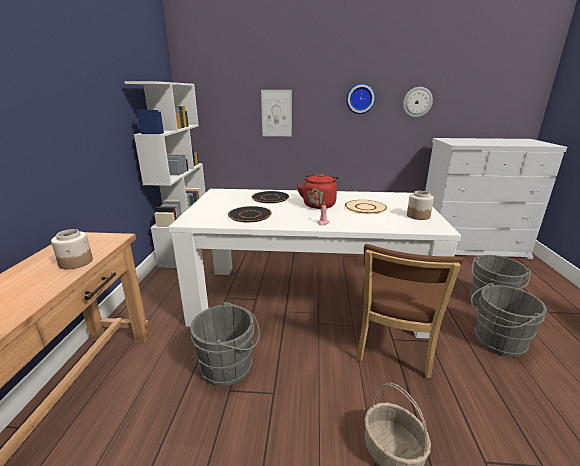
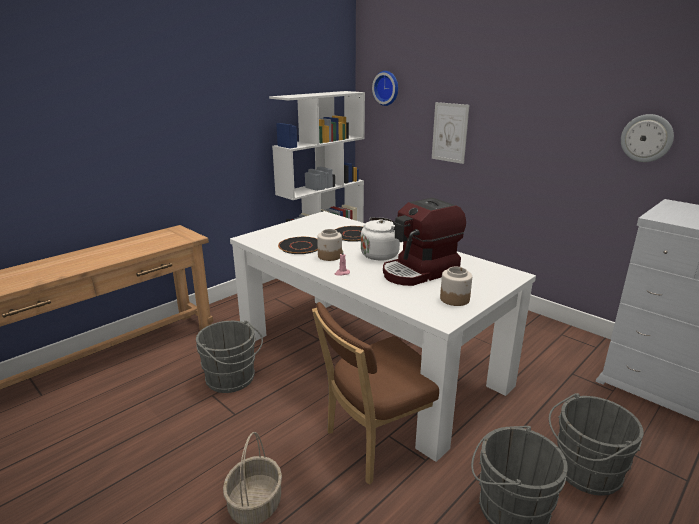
camera: 40 degrees right, 0 degrees up
jar [51,229,93,270] -> jar moved to [317,229,342,261]
red kettle [297,174,339,209] -> white kettle [361,217,400,261]
beige plate [345,200,387,214] -> coffee machine [383,198,466,286]
wall clock [346,83,376,114] -> wall clock moved to [372,71,398,106]

